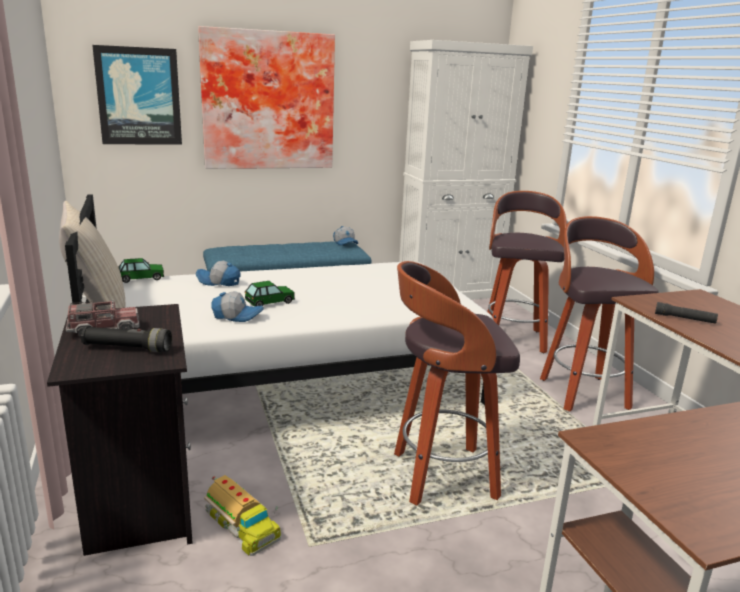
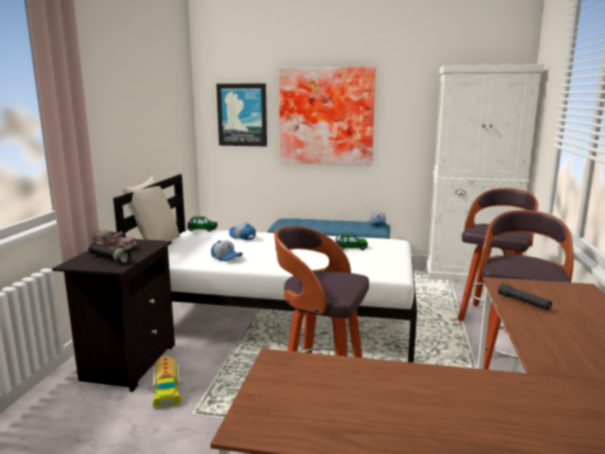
camera: 30 degrees right, 5 degrees down
toy car [245,281,295,306] -> toy car moved to [336,233,368,250]

